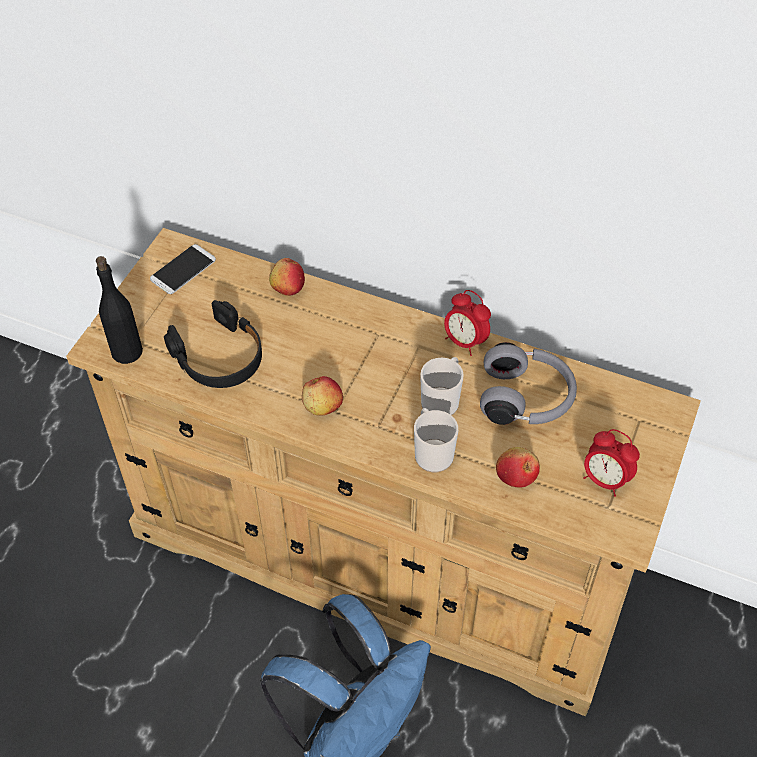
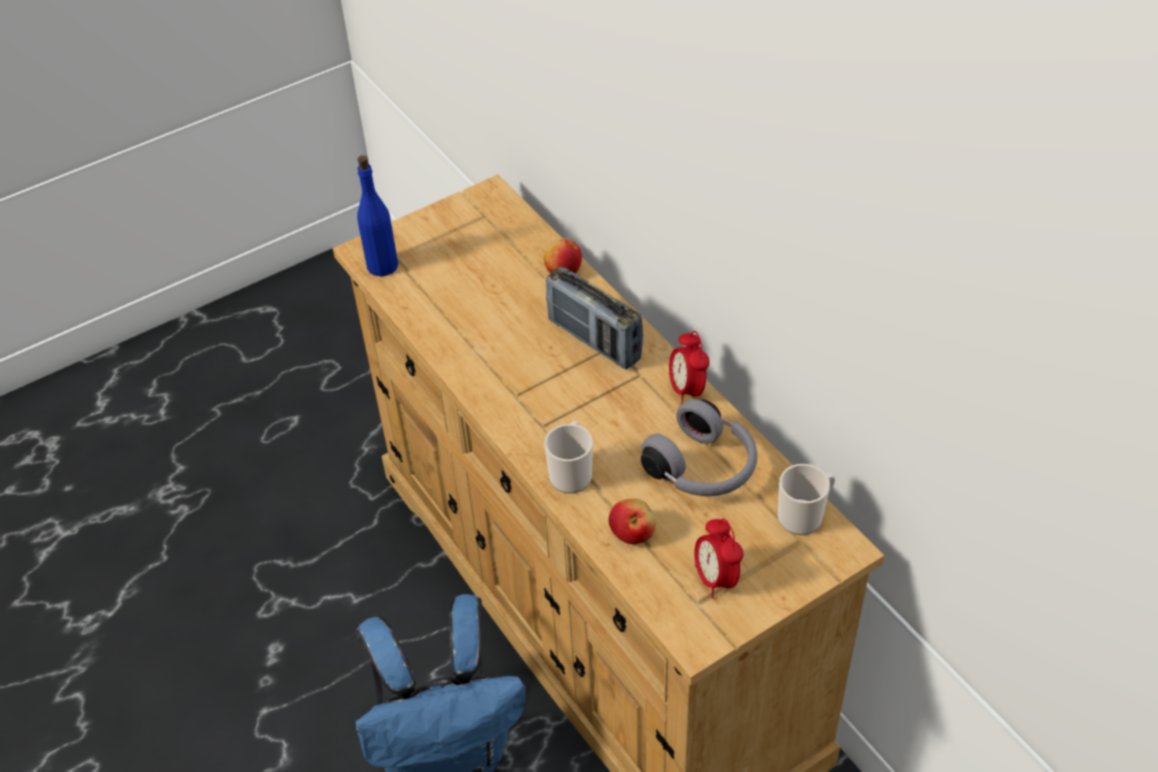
camera: 35 degrees right, 5 degrees down
black bottle [96,256,143,364] -> blue bottle [357,155,398,276]
phone [150,244,216,294] -> none
black headphones [164,300,262,388] -> none
apple [302,376,343,416] -> none
mug [420,357,464,415] -> mug moved to [778,464,835,535]
none -> radio [546,266,643,369]

